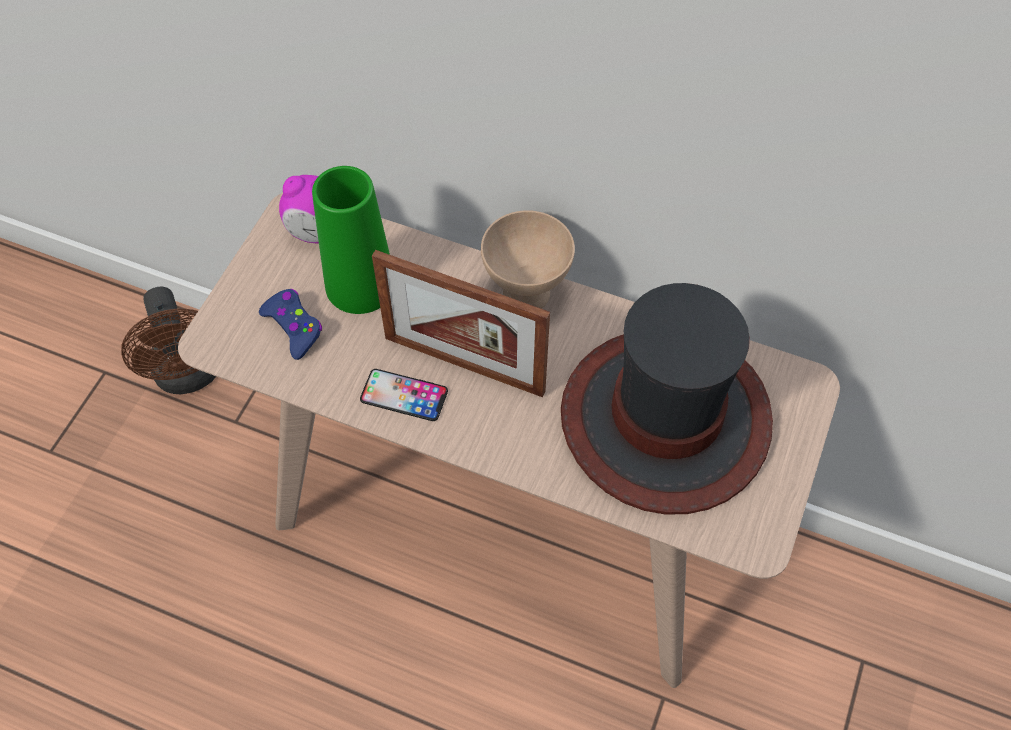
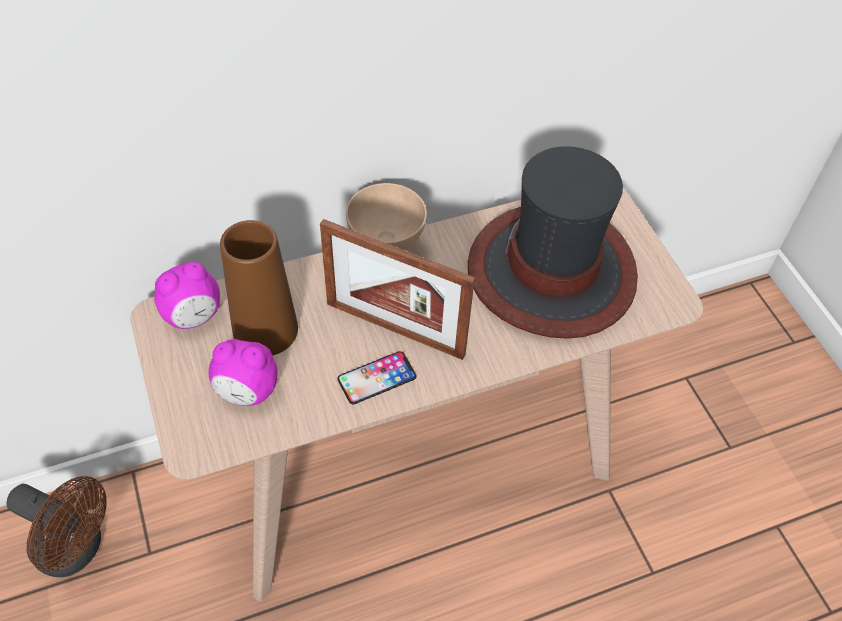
camera: 45 degrees left, 5 degrees down
blue game controller [259,289,322,360] -> alarm clock [209,339,277,406]
green vase [312,166,390,314] -> brown vase [220,220,298,355]
picture frame [372,250,550,397] -> picture frame turned 45 degrees clockwise [320,219,475,360]

